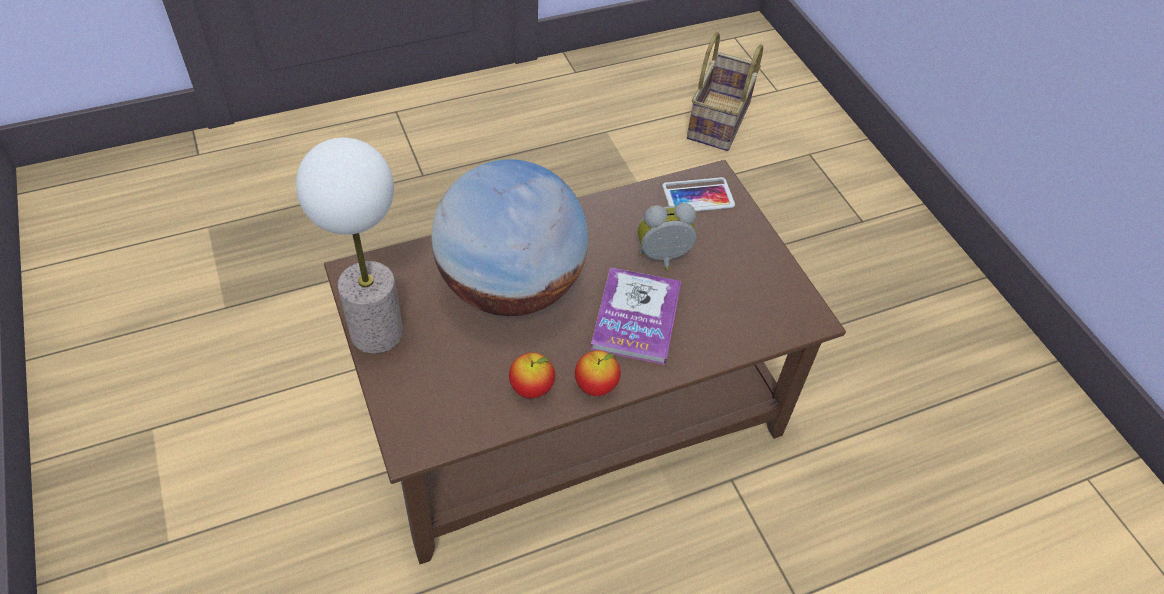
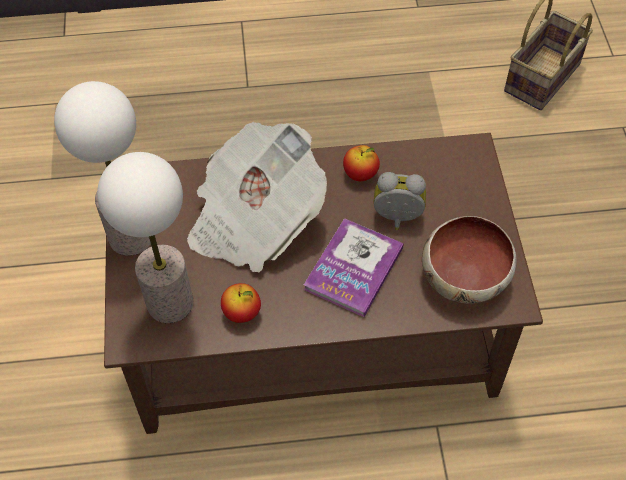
camera: 20 degrees right, 5 degrees up
globe [431,159,588,316] -> newspaper [187,122,327,273]
apple [575,350,621,396] -> apple moved to [343,145,380,181]
phone [662,177,735,211] -> none
none -> table lamp [97,152,193,323]
none -> bowl [422,216,517,303]

